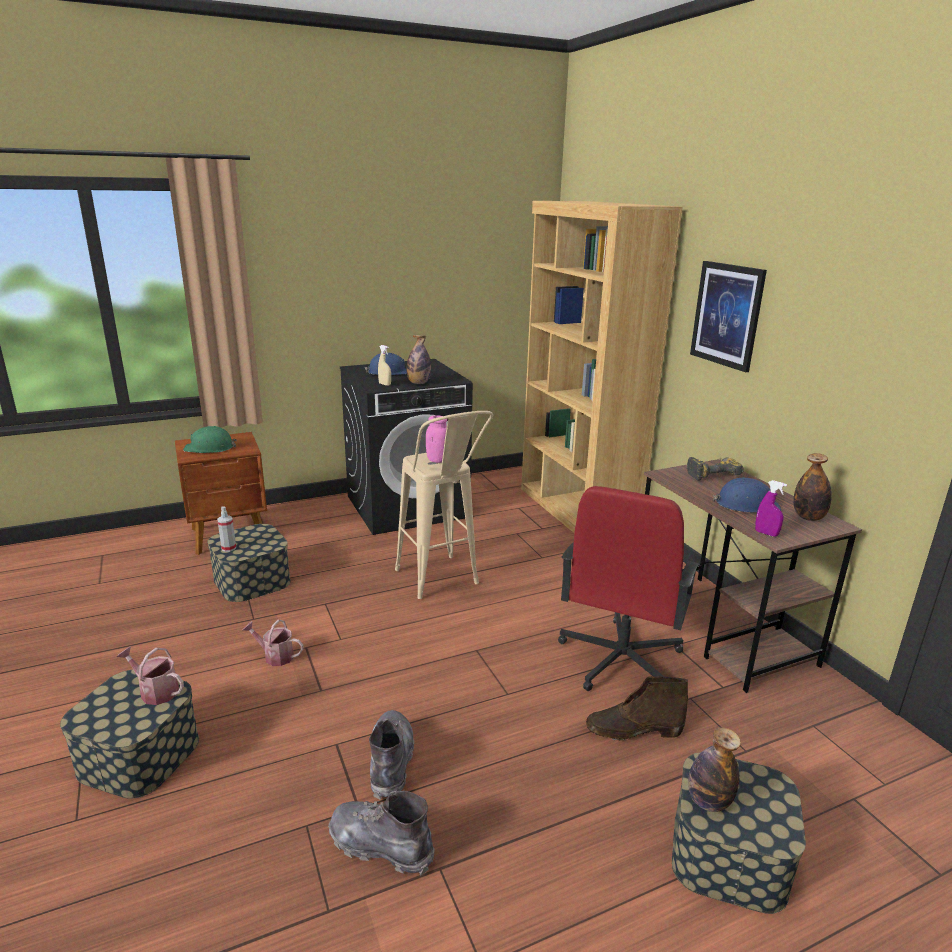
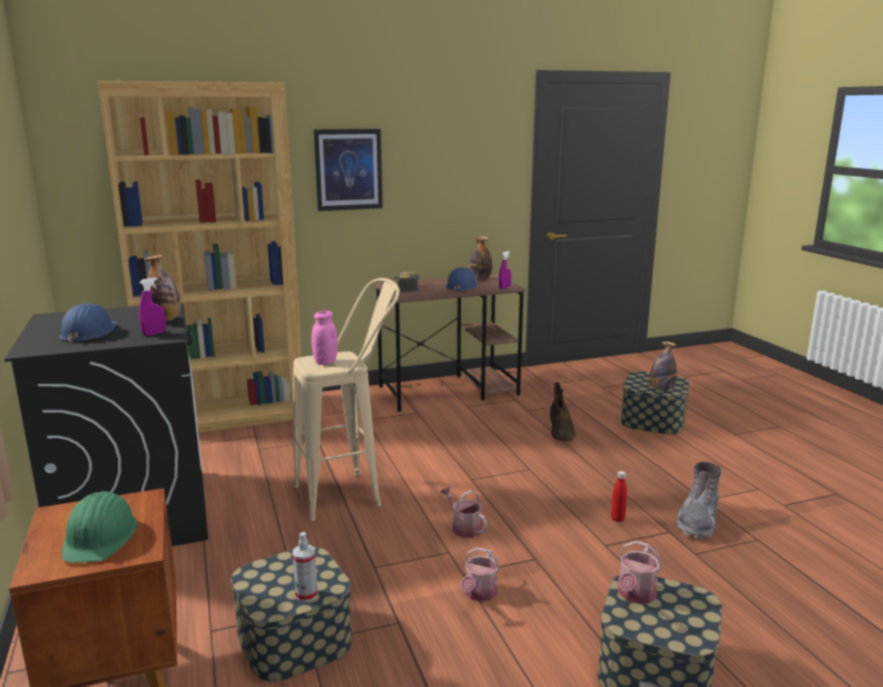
camera: 85 degrees left, 5 degrees down
grey boot [369,710,414,800] -> red bottle [611,471,627,522]
beige spray bottle [378,345,391,386] -> purple spray bottle [139,277,166,336]
red office chair [558,486,700,691] -> none
none -> watering can [440,486,487,538]

